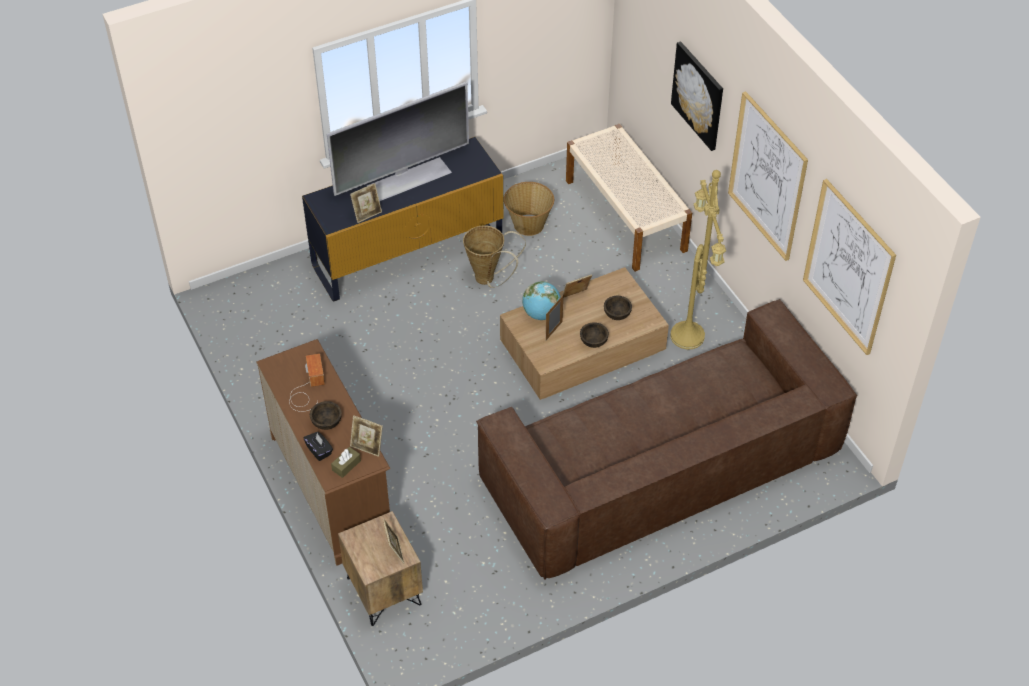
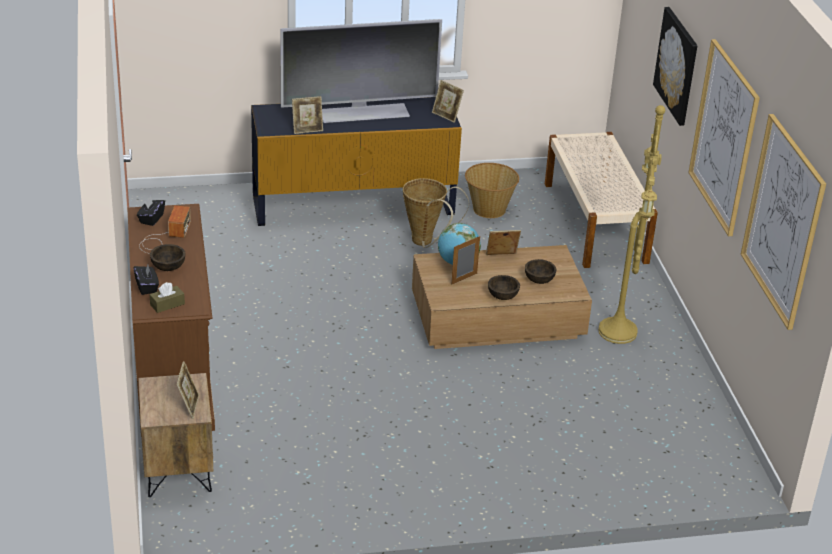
camera: 15 degrees right, 15 degrees down
picture frame [350,415,383,457] -> picture frame moved to [432,80,464,123]
brown sofa [476,299,857,579] -> none
none -> black tissue box [137,196,165,226]

